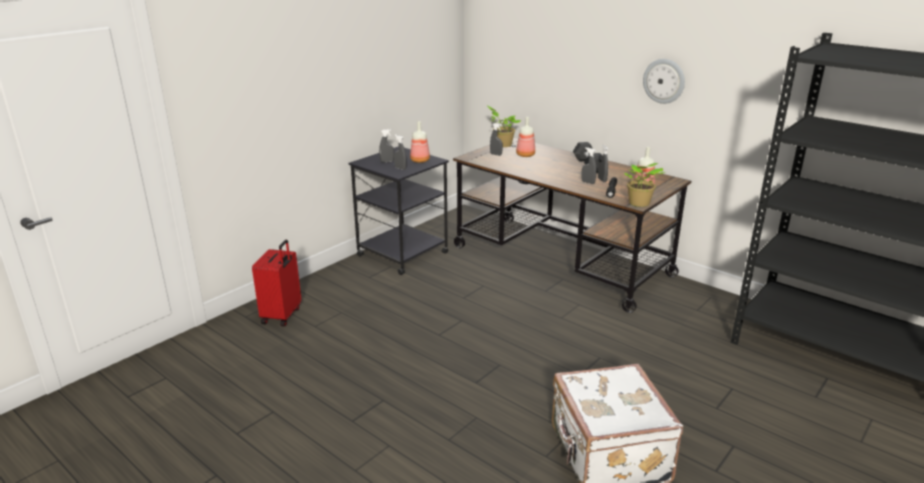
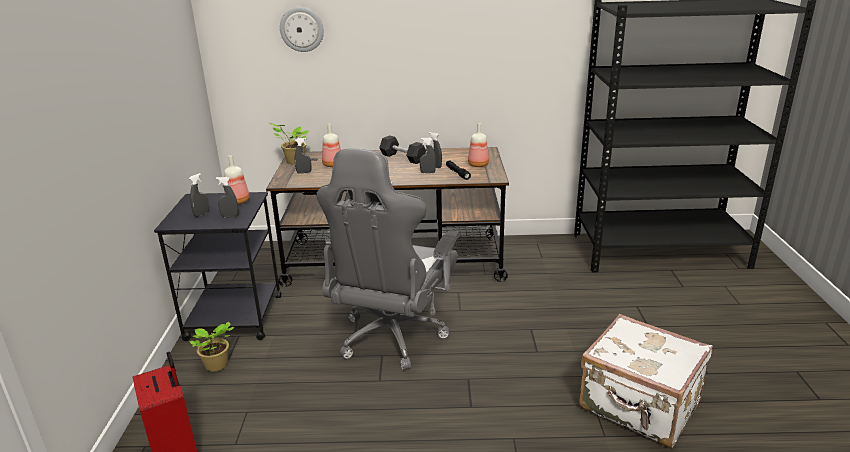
camera: 40 degrees left, 0 degrees up
potted plant [624,163,665,207] -> potted plant moved to [190,322,235,372]
wall clock [643,59,685,104] -> wall clock moved to [280,7,324,52]
none -> grey office chair [317,149,459,371]

